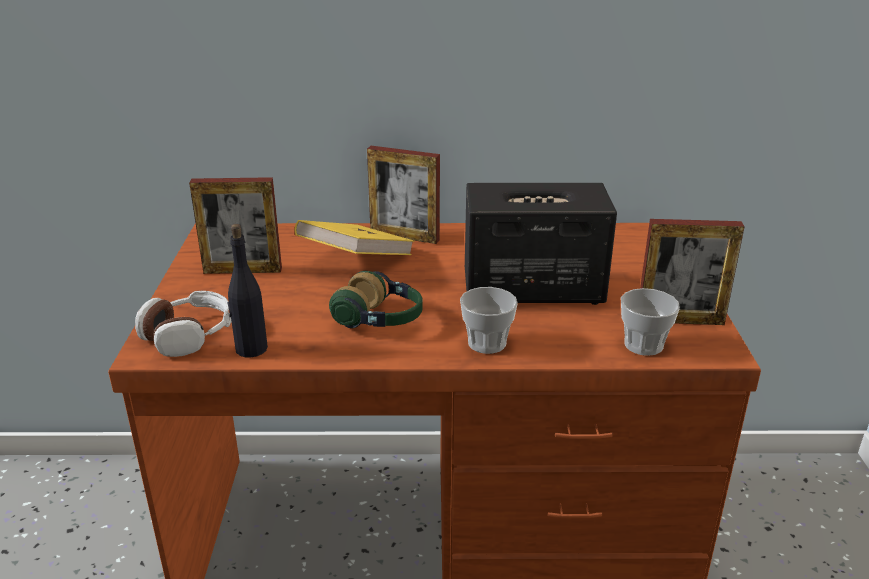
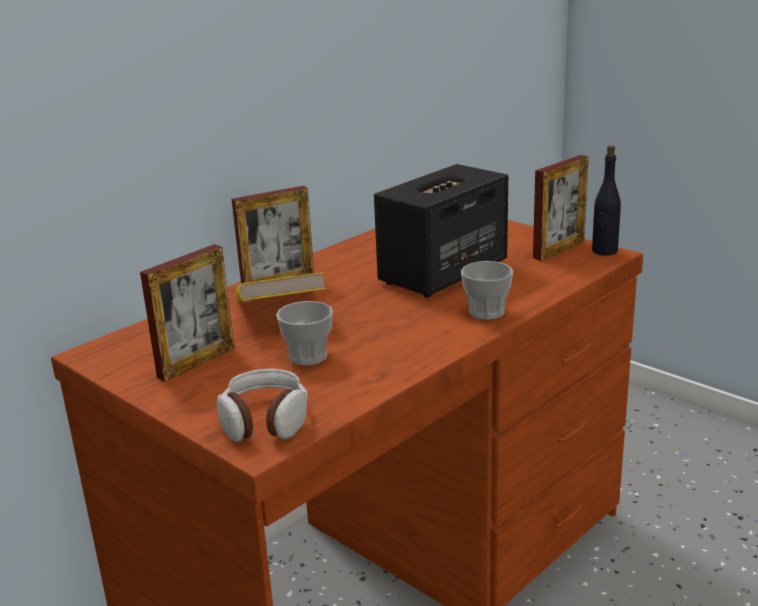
camera: 45 degrees left, 5 degrees down
black bottle [228,224,268,358] -> black bottle moved to [592,145,621,256]
headphones [329,271,423,328] -> none
cup [621,288,680,356] -> cup moved to [276,301,333,366]

